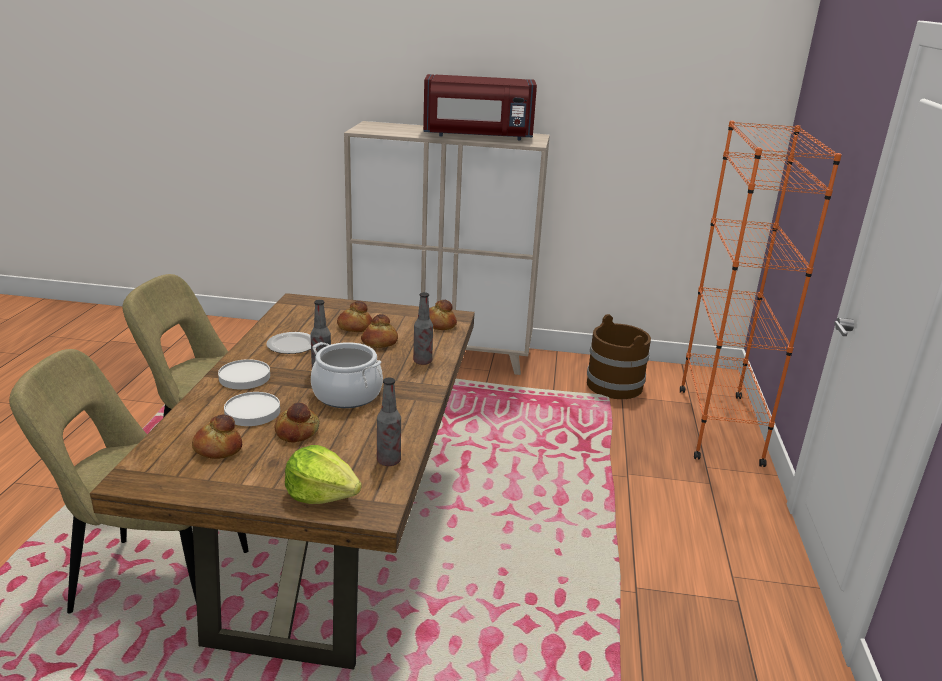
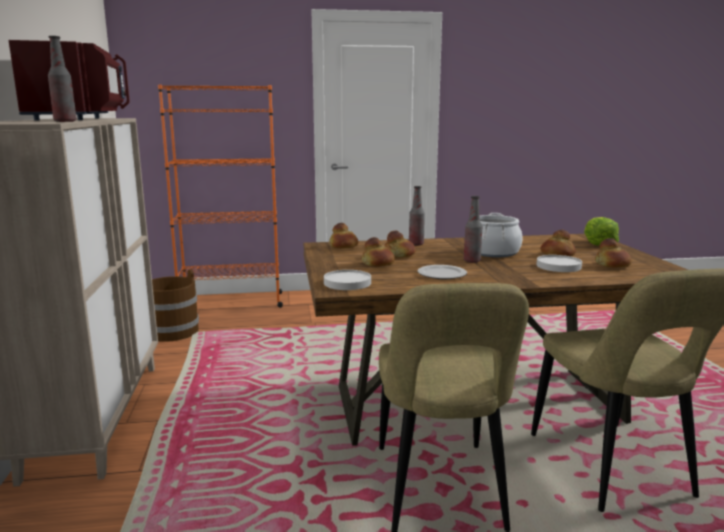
camera: 105 degrees left, 10 degrees down
white plate [218,359,270,389] -> white plate moved to [324,270,371,290]
bottle [377,377,401,466] -> bottle moved to [48,36,77,122]

